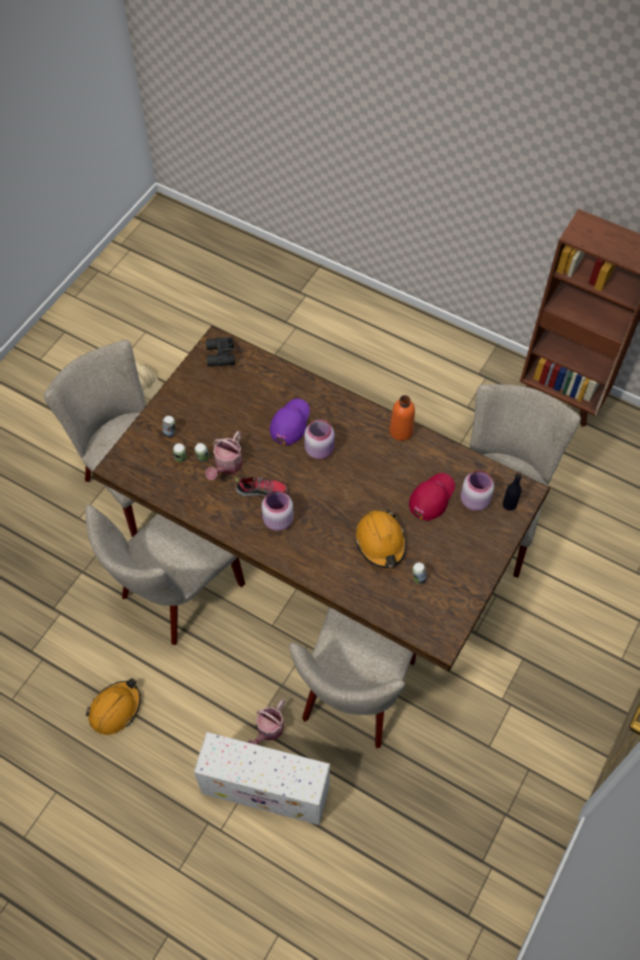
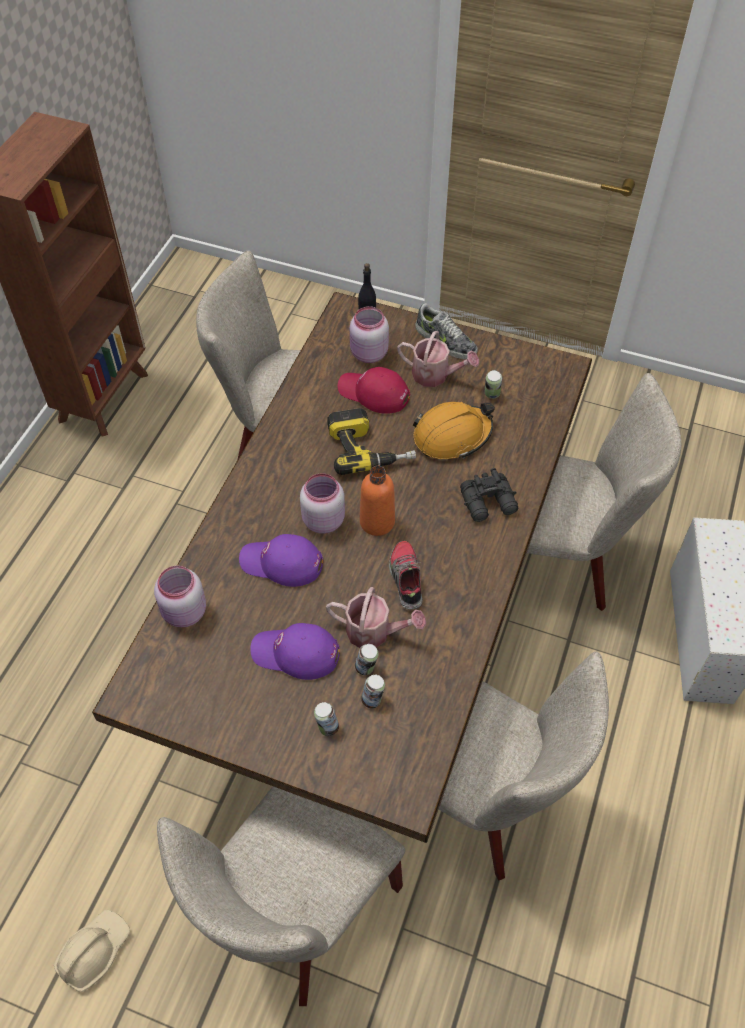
camera: 100 degrees left, 5 degrees down
orange hard hat [86,678,141,735] -> none
black binoculars [206,336,235,367] -> black binoculars moved to [460,468,518,522]
watering can [248,699,285,745] -> watering can moved to [397,331,479,387]
pink jar [262,491,294,531] -> pink jar moved to [154,566,206,628]
orange bottle [389,395,415,441] -> orange bottle moved to [360,466,395,536]
none -> purple cap [250,623,340,680]
none -> power drill [327,408,416,475]
none -> shoe [415,303,478,359]

